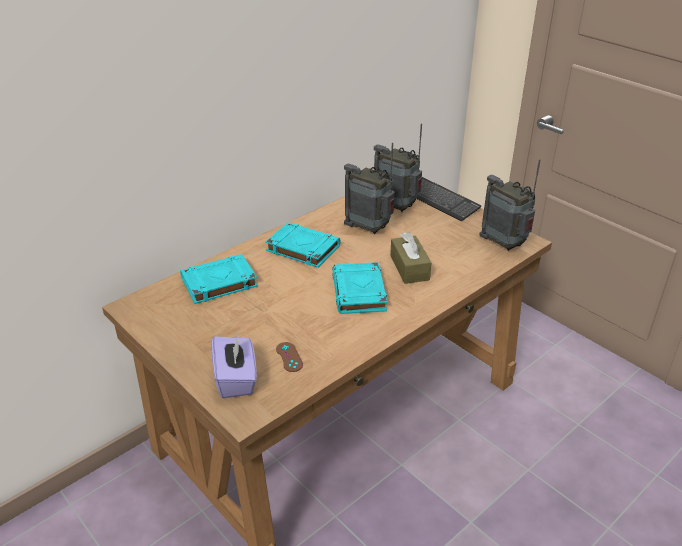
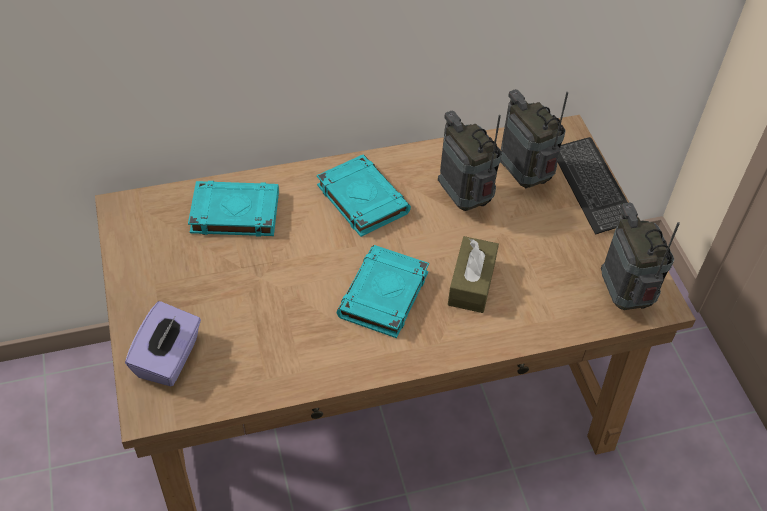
camera: 25 degrees right, 15 degrees up
brown game controller [276,342,303,372] -> none

